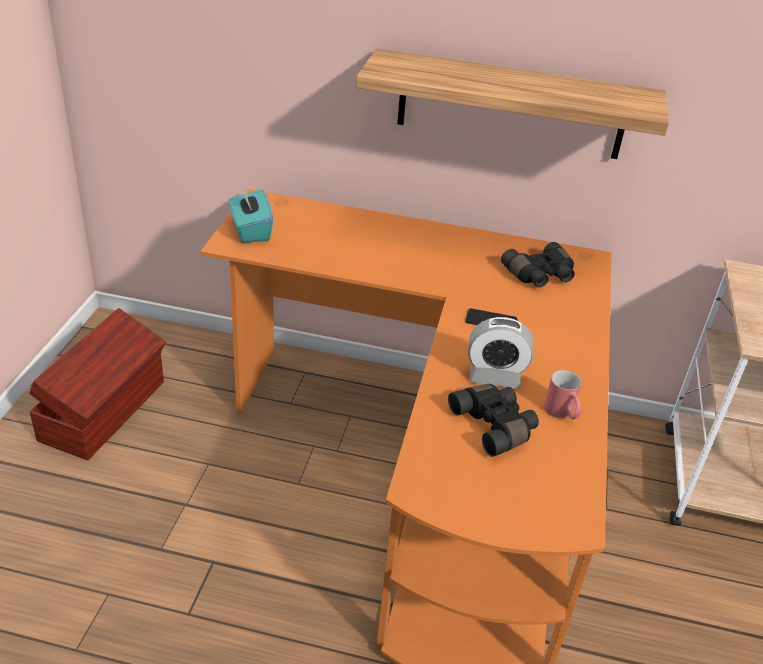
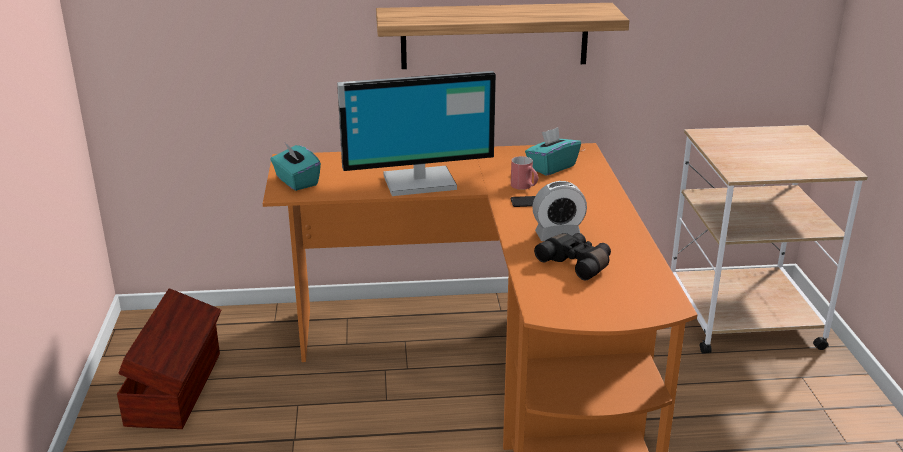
camera: 15 degrees left, 10 degrees down
black binoculars [501,242,575,287] -> turquoise tissue box [525,127,581,176]
red mug [544,370,582,420] -> red mug moved to [511,156,538,190]
none -> monitor [337,71,496,196]

